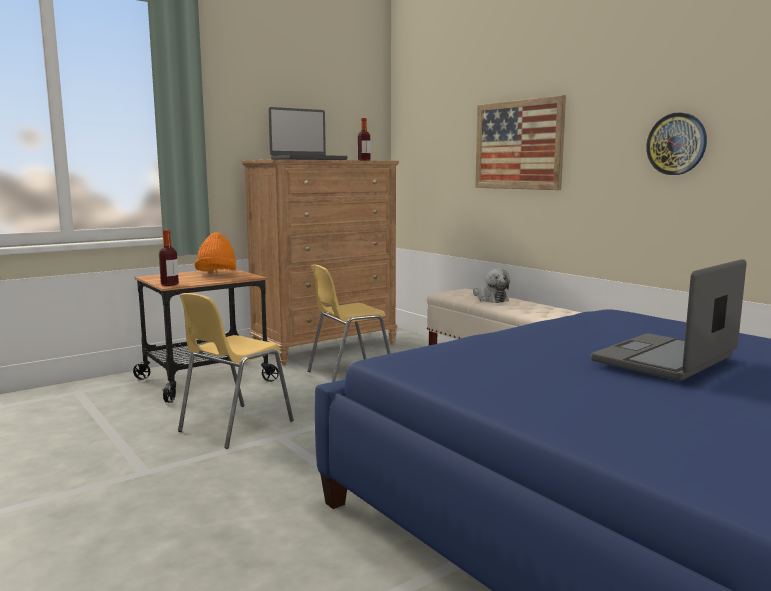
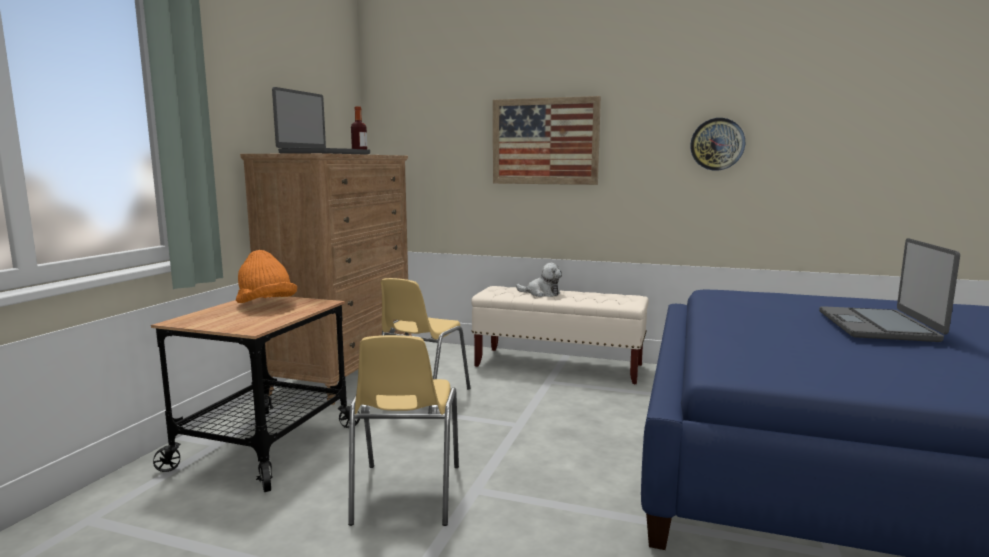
camera: 35 degrees left, 0 degrees up
bottle [159,230,179,286] -> none

